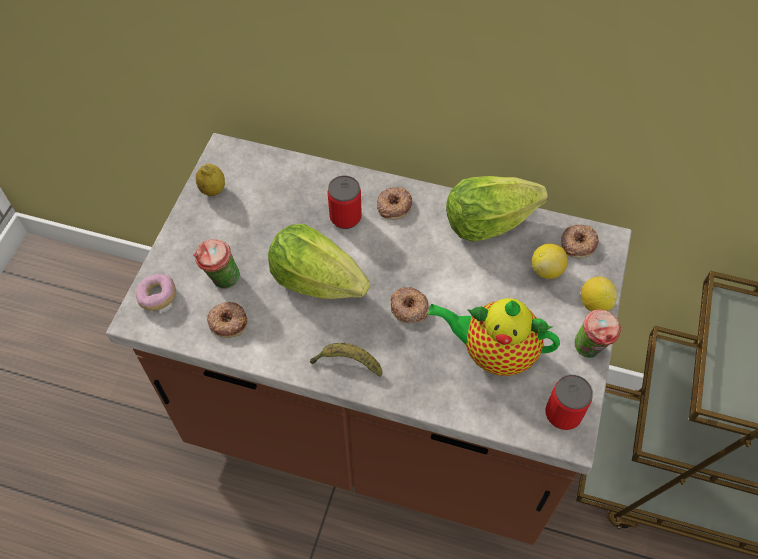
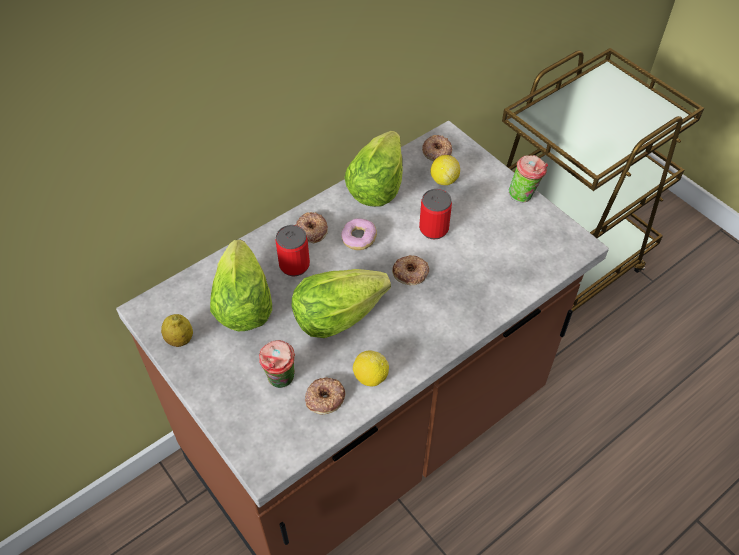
camera: 55 degrees left, 5 degrees down
donut [136,274,176,311] -> donut moved to [341,218,377,250]
banana [310,343,383,377] -> none
teapot [428,298,560,376] -> none
can [545,375,593,430] -> can moved to [419,189,452,239]
lemon [581,276,617,311] -> lemon moved to [353,350,389,387]
none -> lettuce [210,239,272,331]

